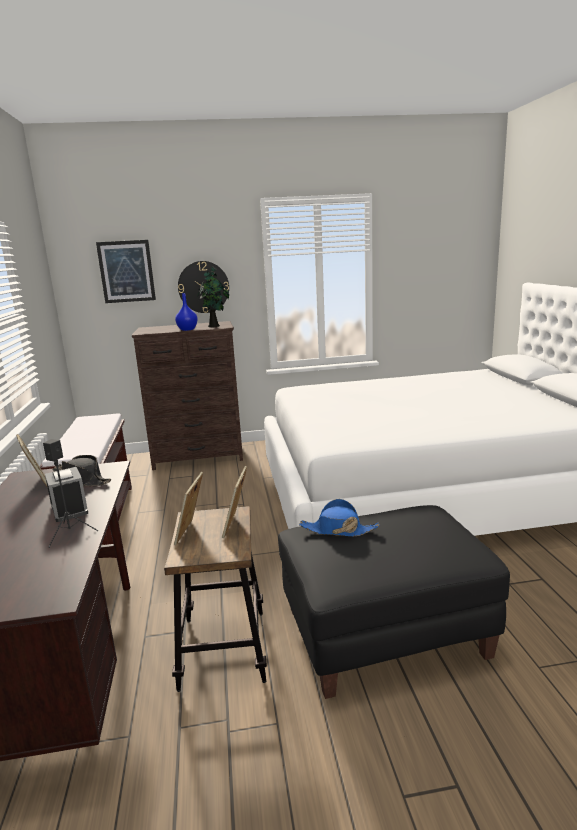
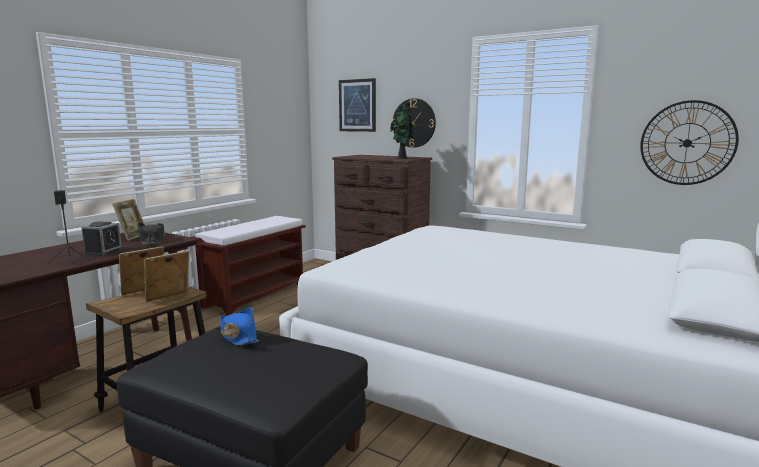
camera: 40 degrees right, 5 degrees down
blue vase [175,293,198,331] -> none
none -> wall clock [640,100,739,185]

